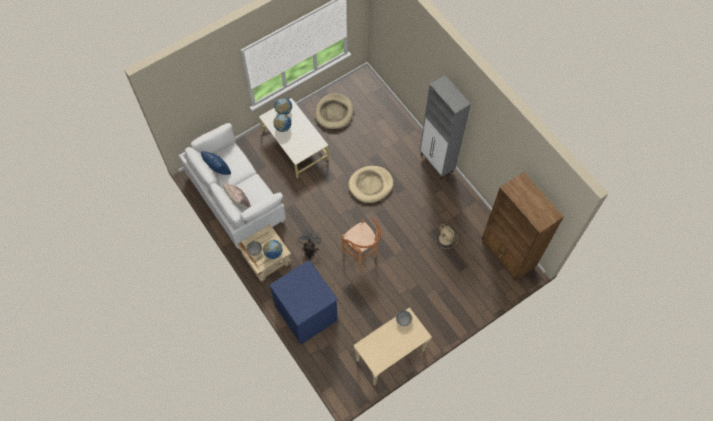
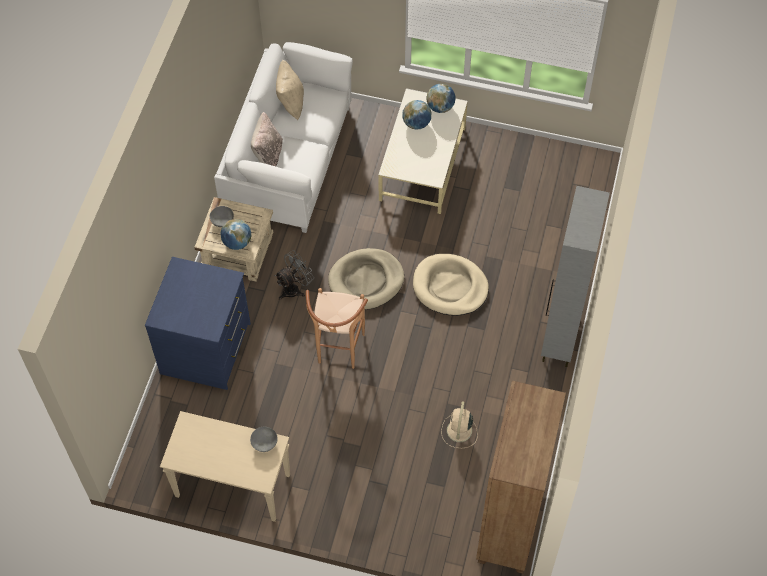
camera: 50 degrees right, 5 degrees down
blue pillow [201,151,231,175] -> beige pillow [276,60,304,120]
beige dog bed [315,93,354,130] -> beige dog bed moved to [328,248,404,310]

